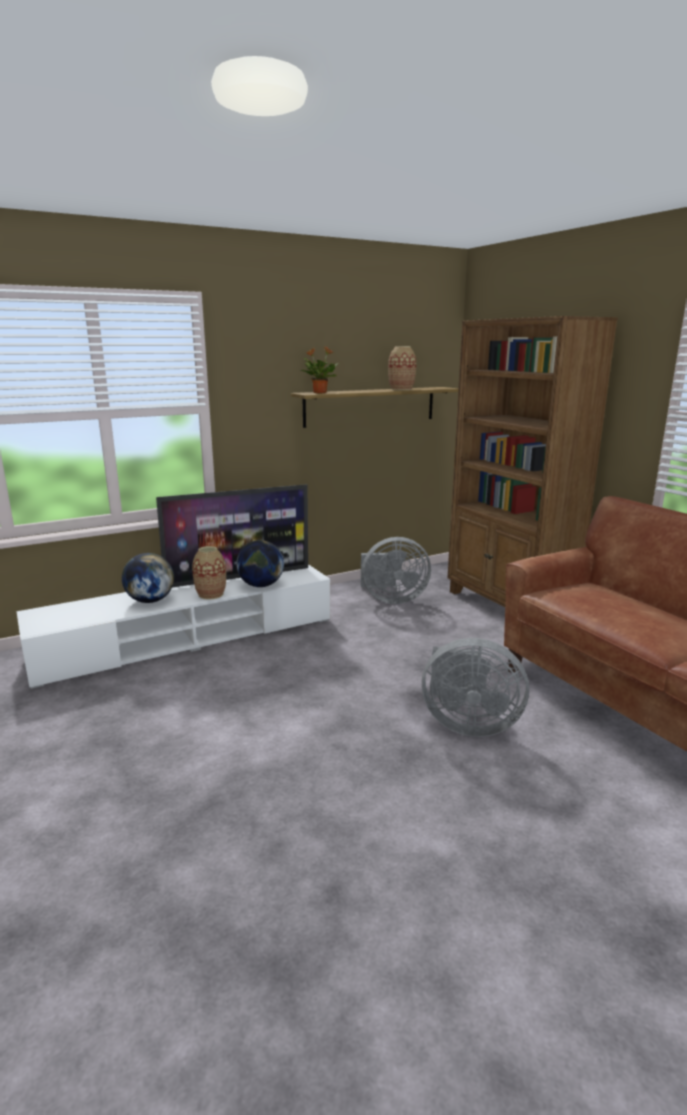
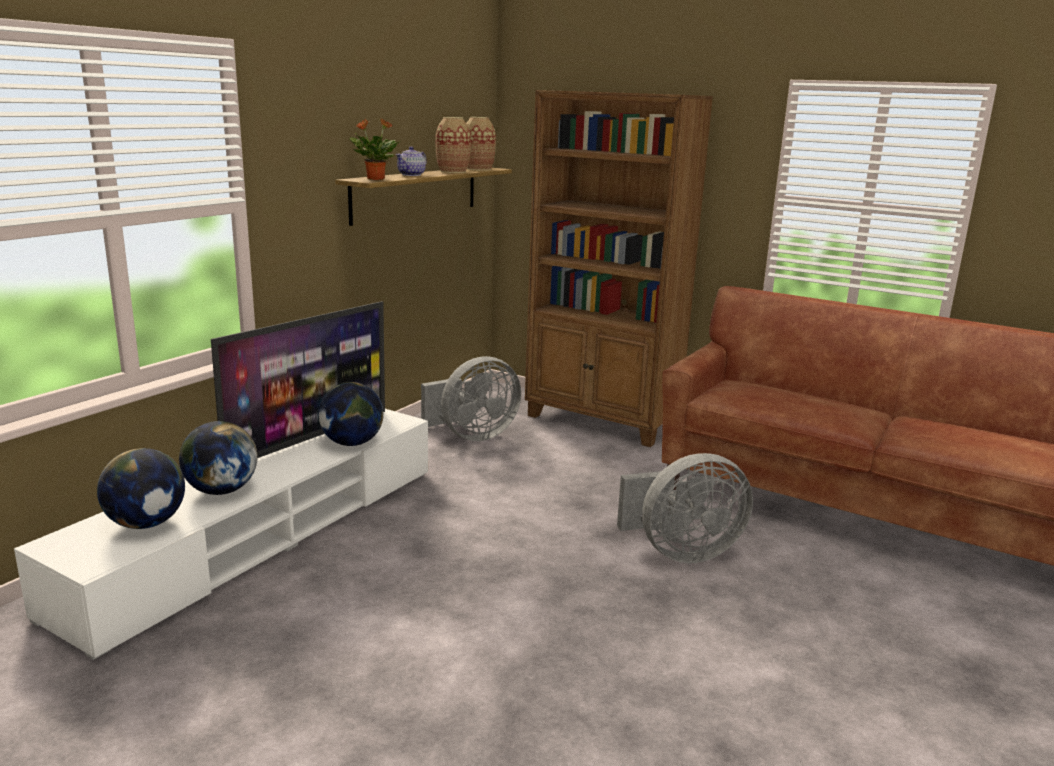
camera: 30 degrees left, 0 degrees up
vase [192,546,226,600] -> vase moved to [466,117,496,171]
none -> globe [97,448,185,529]
none -> teapot [396,147,427,176]

